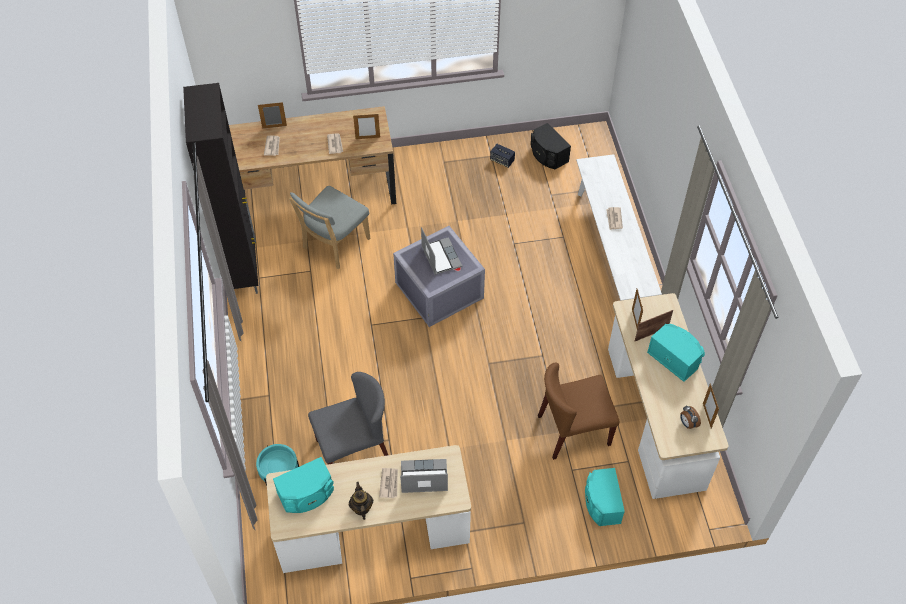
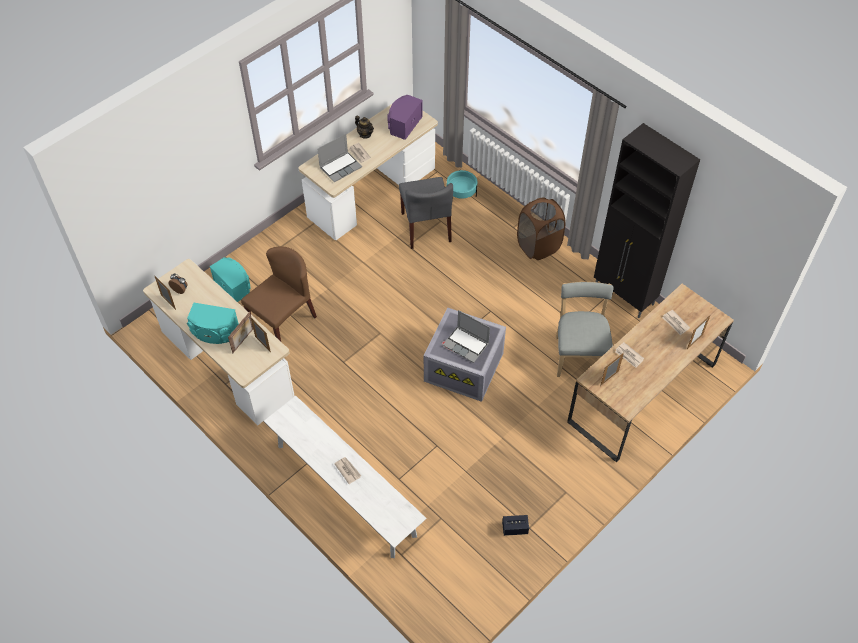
camera: 145 degrees right, 0 degrees up
turquoise speaker [273,457,334,513] -> purple speaker [387,95,423,140]
grey chair [308,372,388,464] -> grey chair turned 45 degrees counterclockwise [399,177,453,249]
black speaker [531,123,571,169] -> none
none -> brown laundry basket [517,197,566,260]

